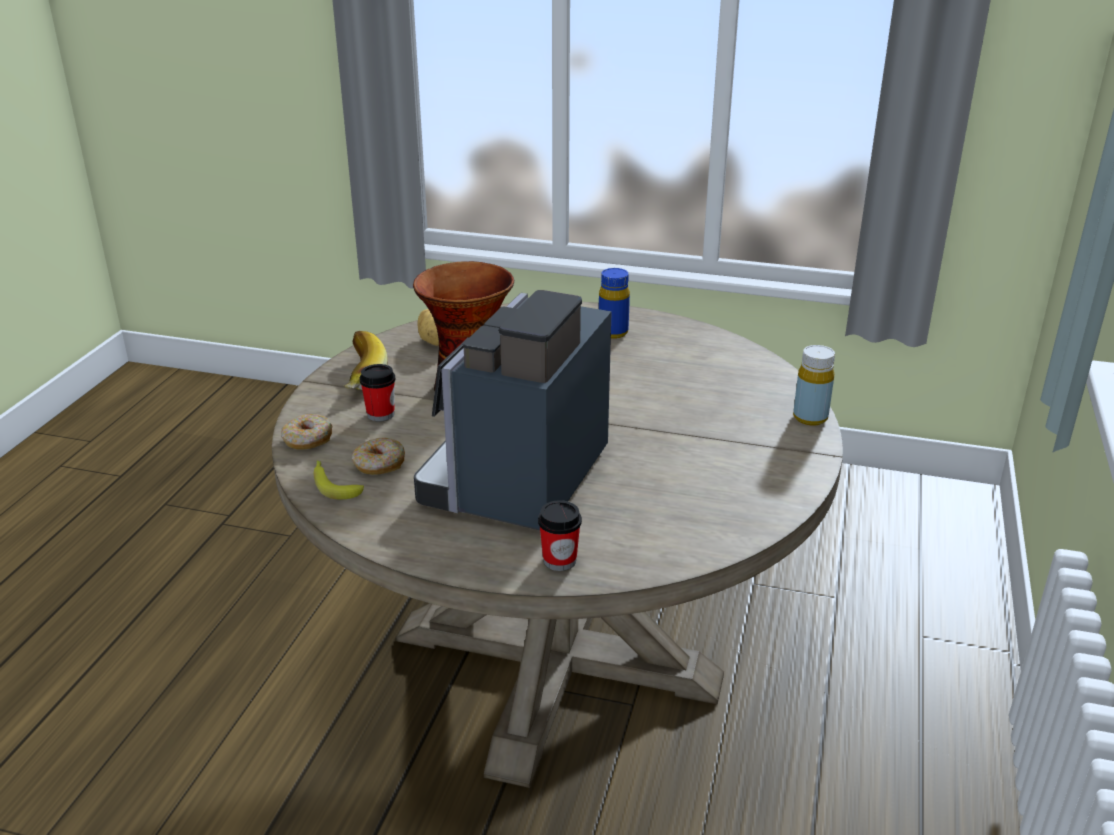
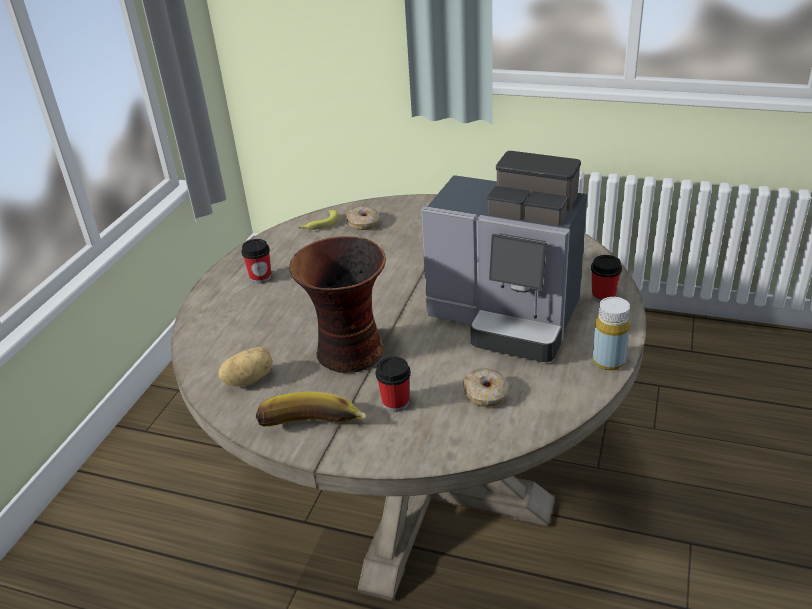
camera: 85 degrees left, 5 degrees up
donut [281,414,332,450] -> donut moved to [346,206,380,230]
banana [314,460,364,499] -> banana moved to [298,210,339,230]
blue bottle [599,268,630,339] -> cup [241,239,271,284]
yellow bottle [793,345,835,425] -> yellow bottle moved to [593,297,630,370]

